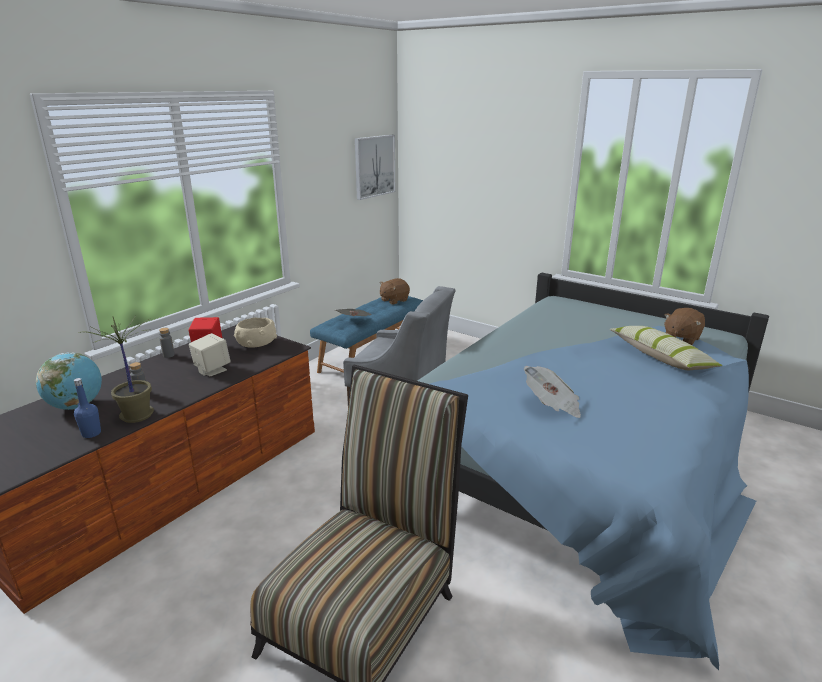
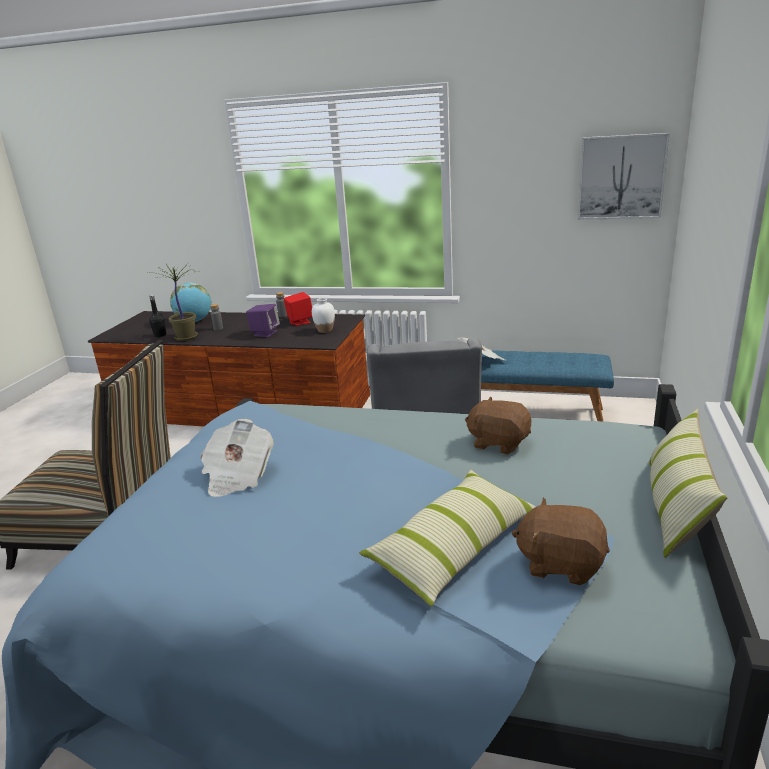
camera: 70 degrees right, 0 degrees up
blue bottle [74,378,101,438] -> black bottle [149,295,166,338]
beige speaker [189,333,231,376] -> purple speaker [246,304,280,337]
beige bowl [234,318,277,348] -> white vase [312,298,335,333]
brown plush toy [380,278,410,305] -> brown plush toy moved to [465,396,531,455]
none -> pillow [648,409,727,558]

